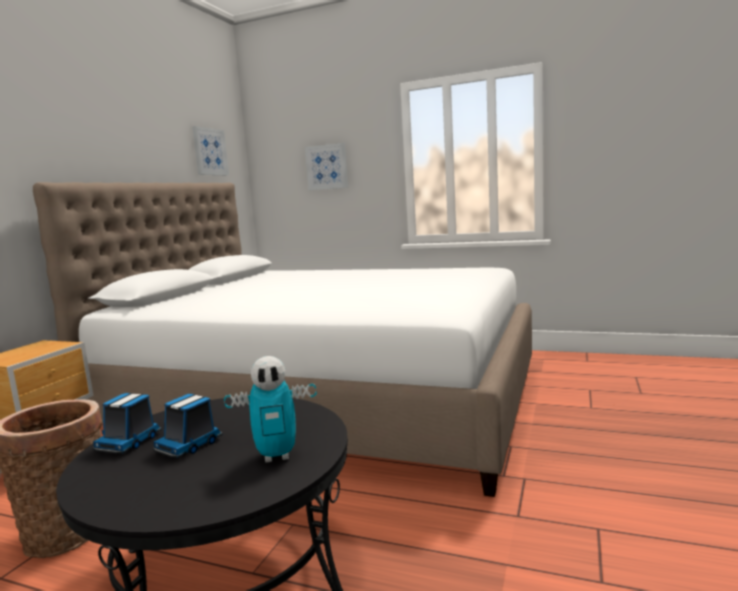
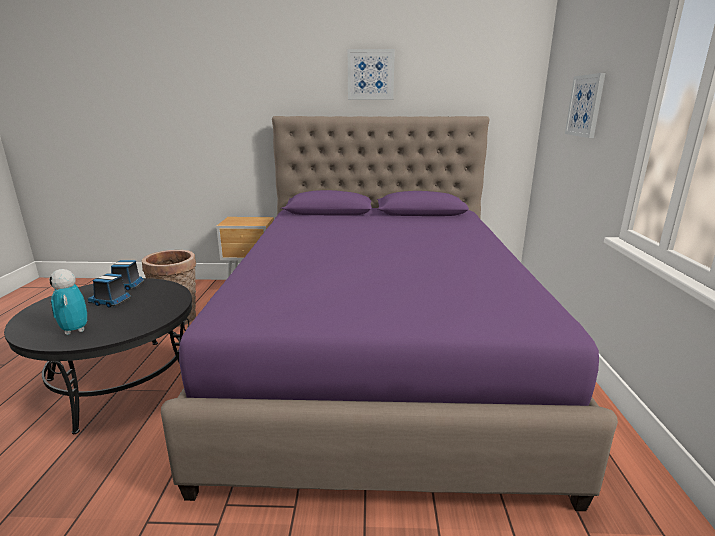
camera: 70 degrees right, 10 degrees up
white bed [33,182,532,497] -> purple bed [161,116,618,511]
picture [192,126,229,175] -> picture moved to [348,49,395,100]

